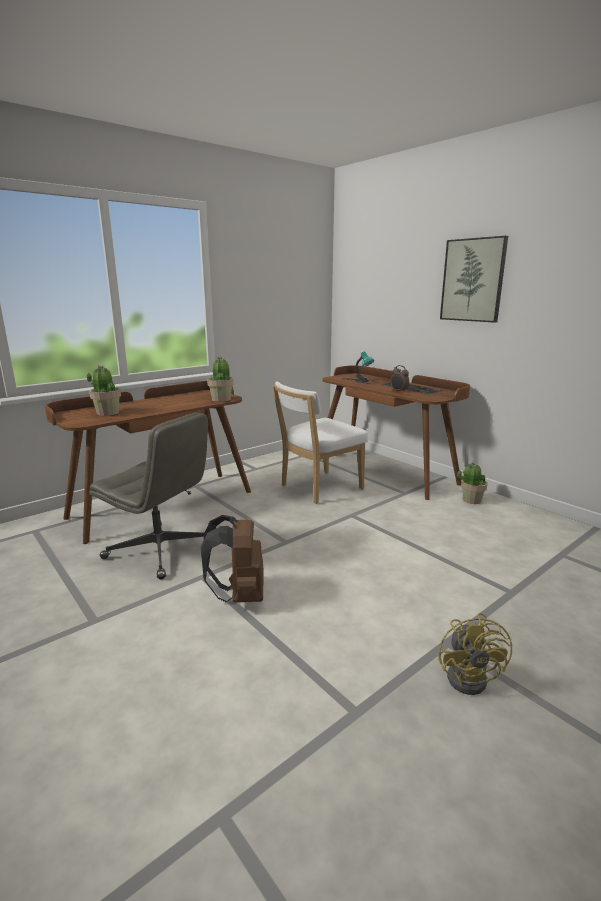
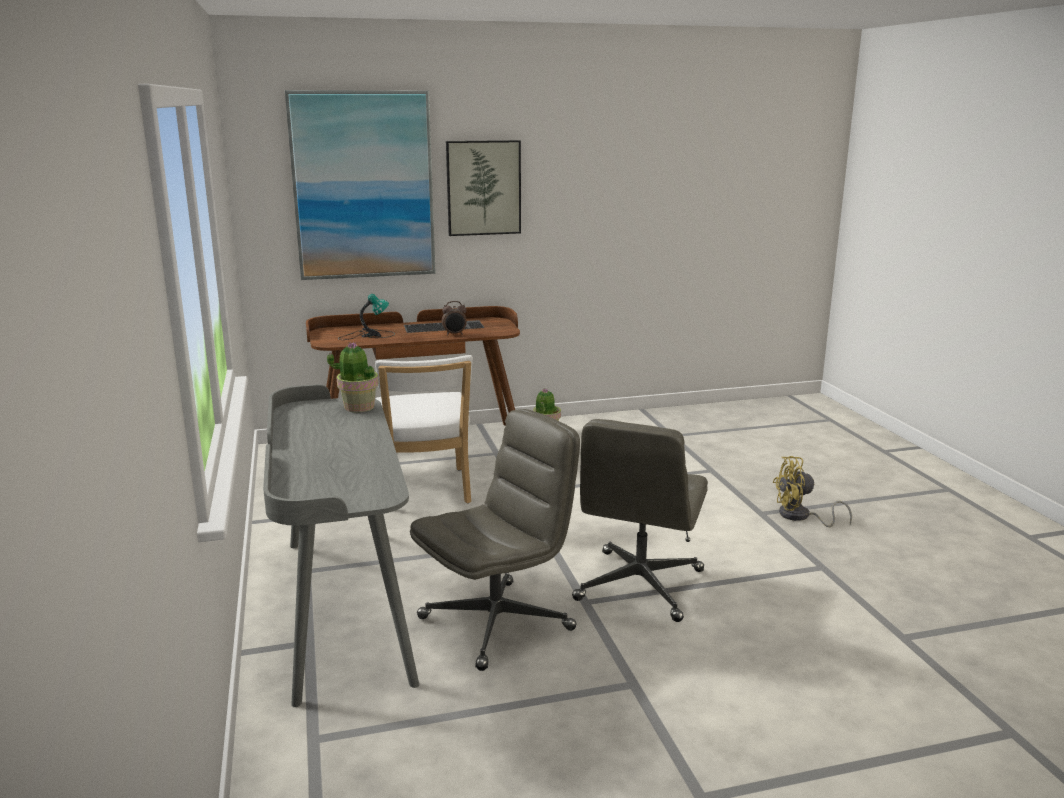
camera: 65 degrees left, 0 degrees up
brown desk [45,381,251,544] -> grey desk [263,384,419,707]
potted plant [87,365,121,416] -> none
brown backpack [201,515,264,602] -> grey office chair [572,419,708,622]
yellow fan [438,613,512,695] -> yellow fan turned 150 degrees clockwise [772,456,852,527]
none -> picture [285,90,436,280]

